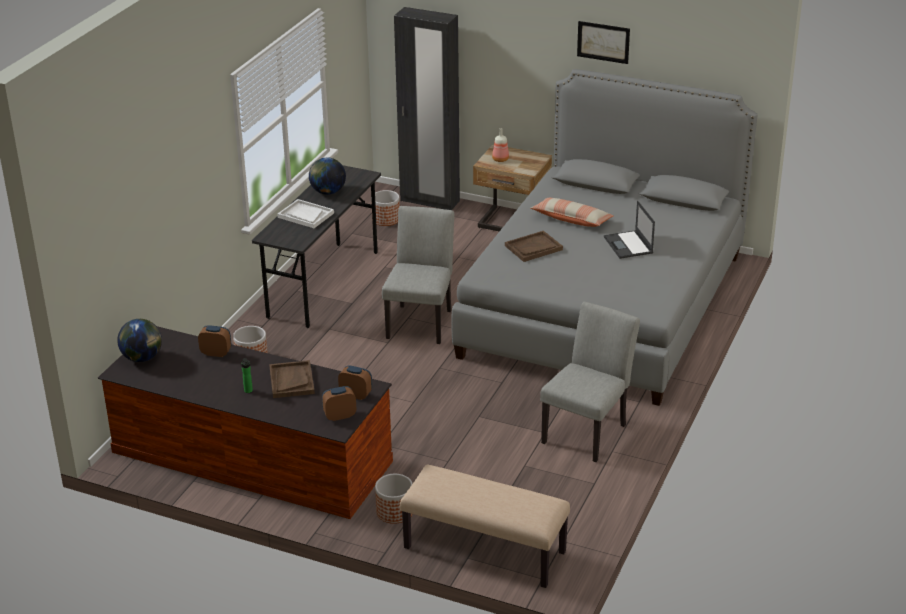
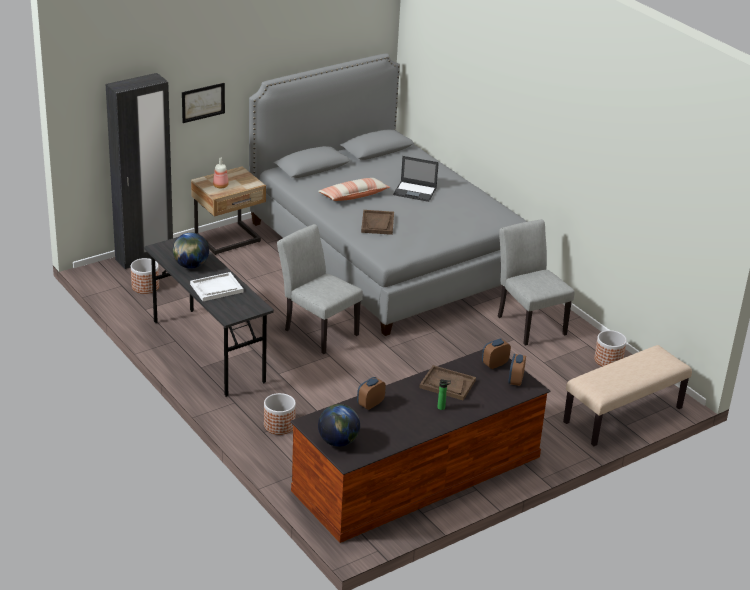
camera: 60 degrees left, 0 degrees up
planter [375,474,413,524] -> planter moved to [594,330,627,366]
picture [577,21,630,64] -> picture moved to [182,83,225,123]

